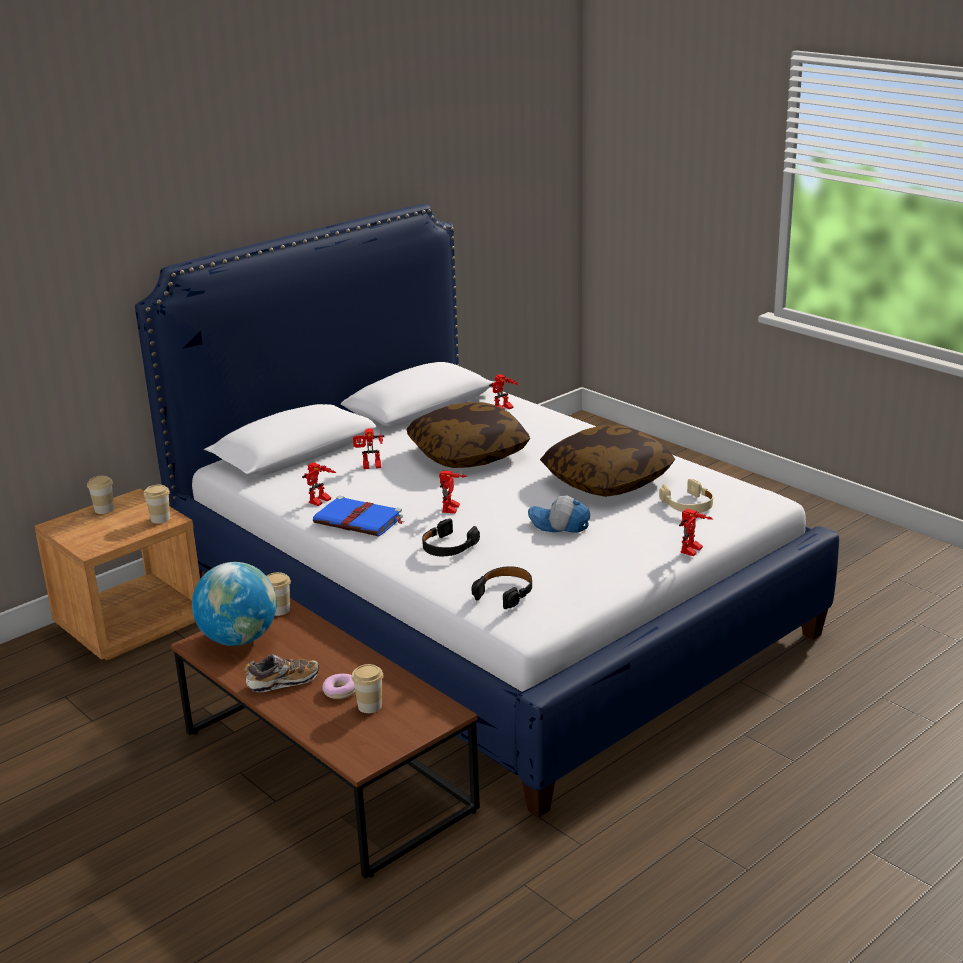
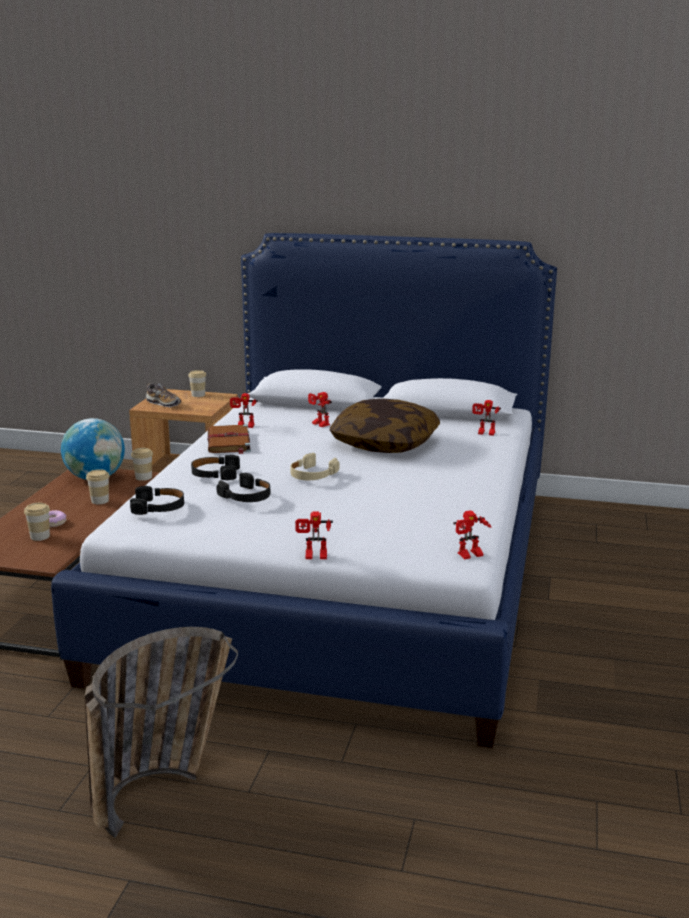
camera: 55 degrees right, 5 degrees down
cup [144,485,170,524] -> cup moved to [86,469,110,504]
shoe [243,654,319,692] -> shoe moved to [146,383,181,408]
blue book [313,496,404,536] -> brown book [208,424,251,454]
toy robot [439,471,467,514] -> toy robot moved to [453,510,492,559]
cap [528,495,590,533] -> none
pillow [540,425,675,497] -> none
beige headphones [659,479,713,513] -> beige headphones moved to [290,453,340,480]
none -> basket [84,627,238,837]
none -> black headphones [216,473,270,502]

